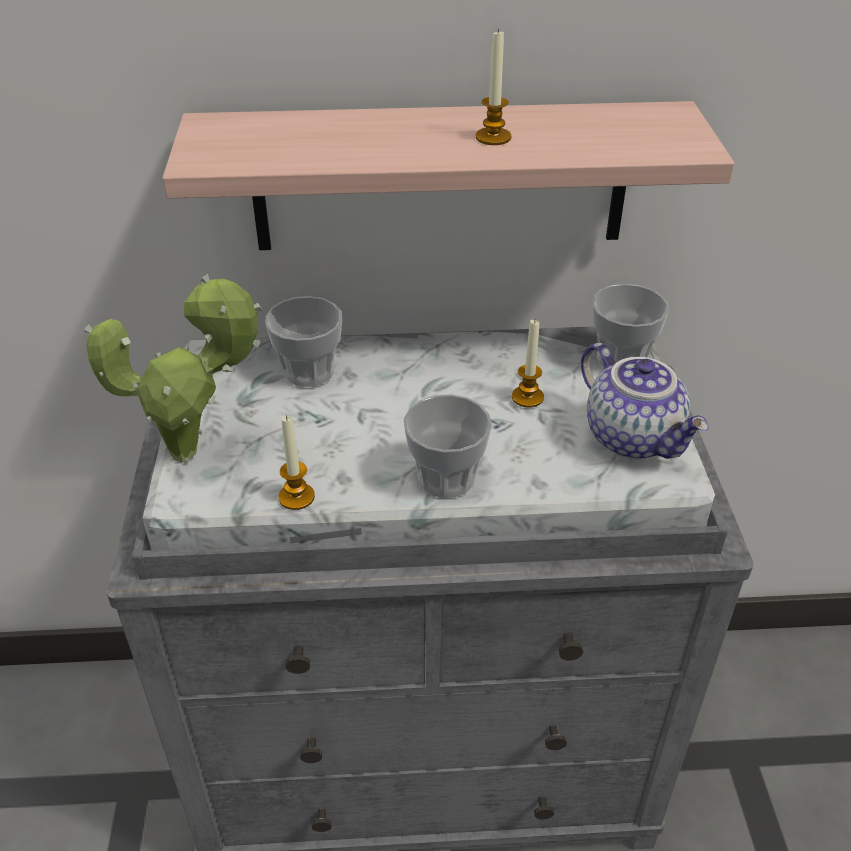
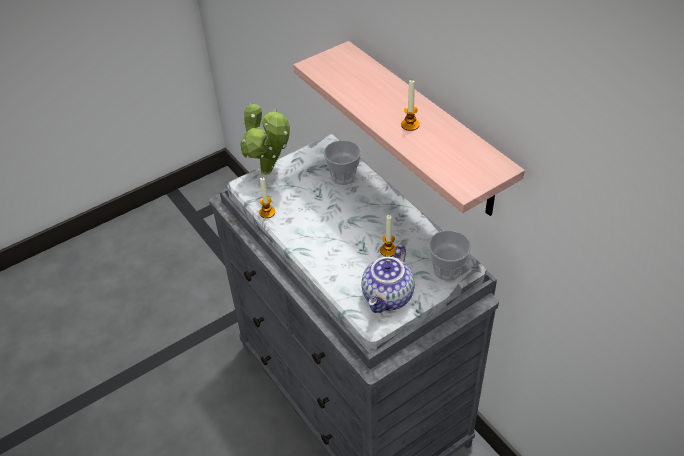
camera: 60 degrees right, 5 degrees up
cup [403,394,492,498] -> none

